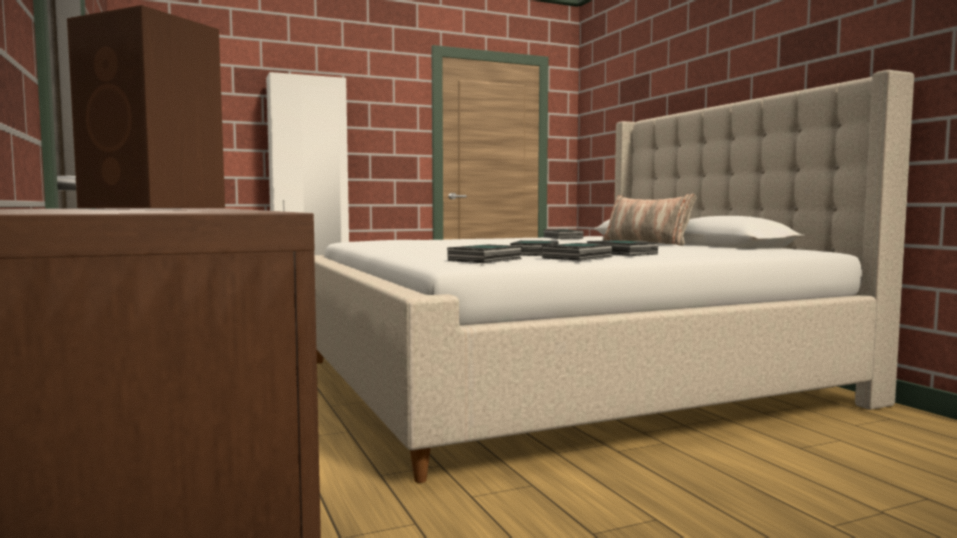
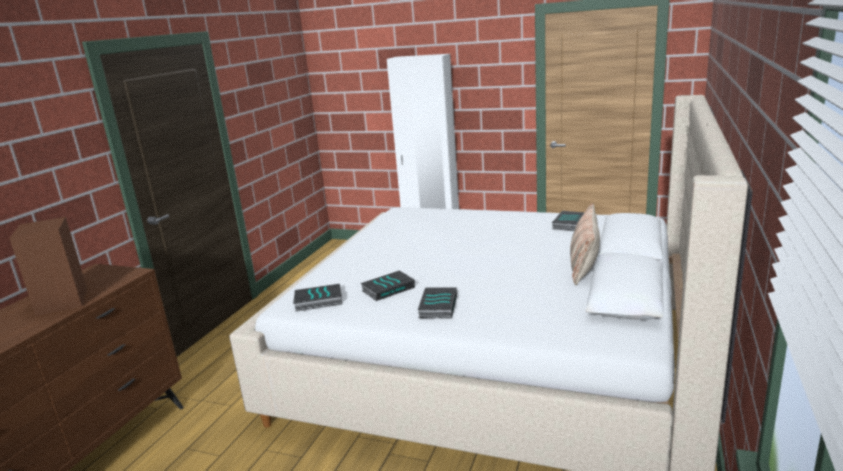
camera: 45 degrees right, 15 degrees up
book [542,243,613,261] -> none

